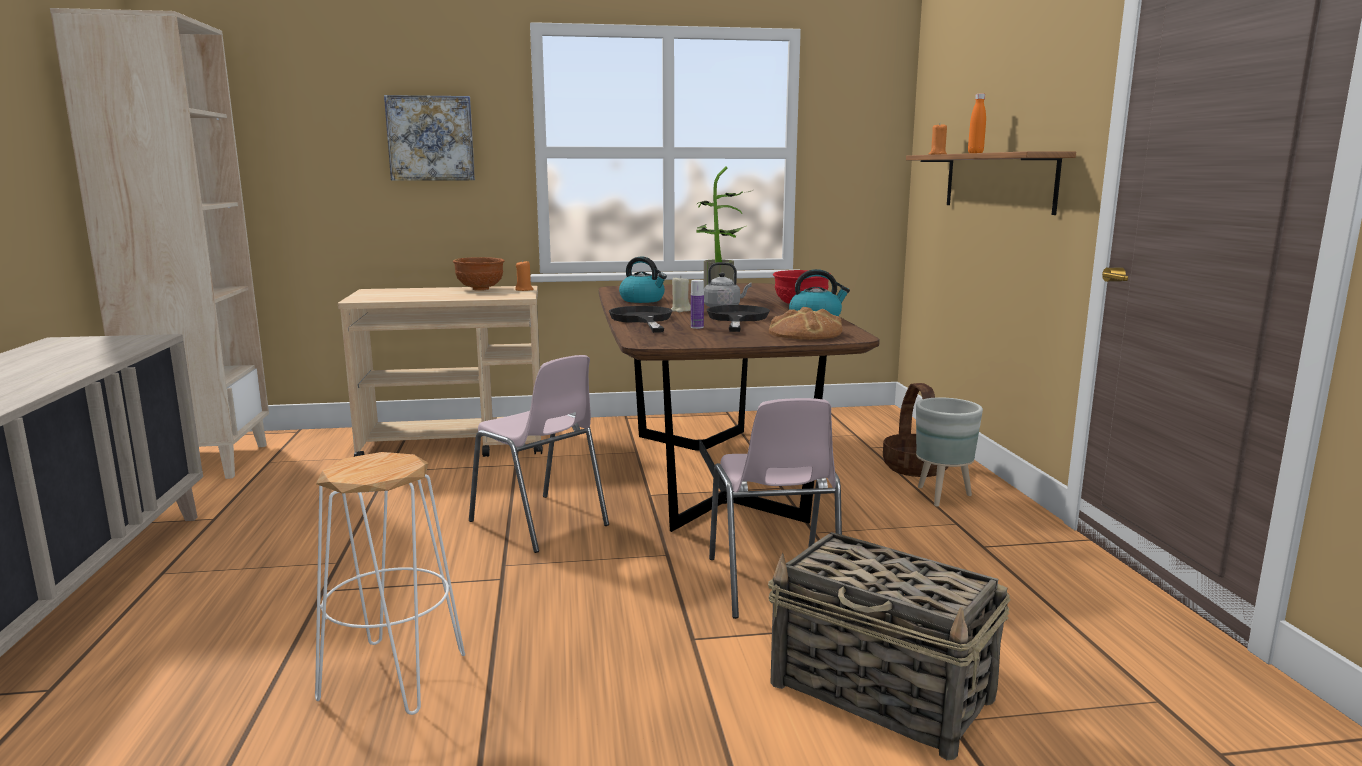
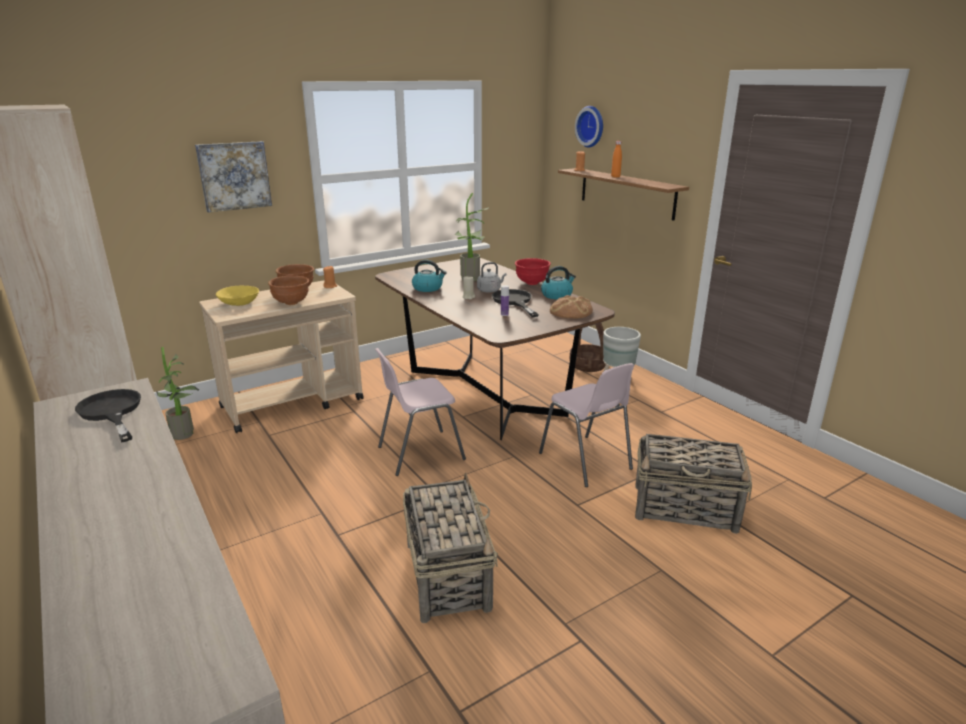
camera: 25 degrees left, 10 degrees up
white stool [315,452,465,715] -> basket [403,472,498,623]
pink chair [469,355,609,553] -> pink chair turned 135 degrees clockwise [375,348,466,476]
black frying pan [609,306,672,333] -> black frying pan moved to [75,389,141,442]
none -> potted plant [157,347,199,440]
none -> yellow bowl [216,286,259,306]
none -> brown bowl [268,276,309,305]
none -> wall clock [575,106,603,147]

